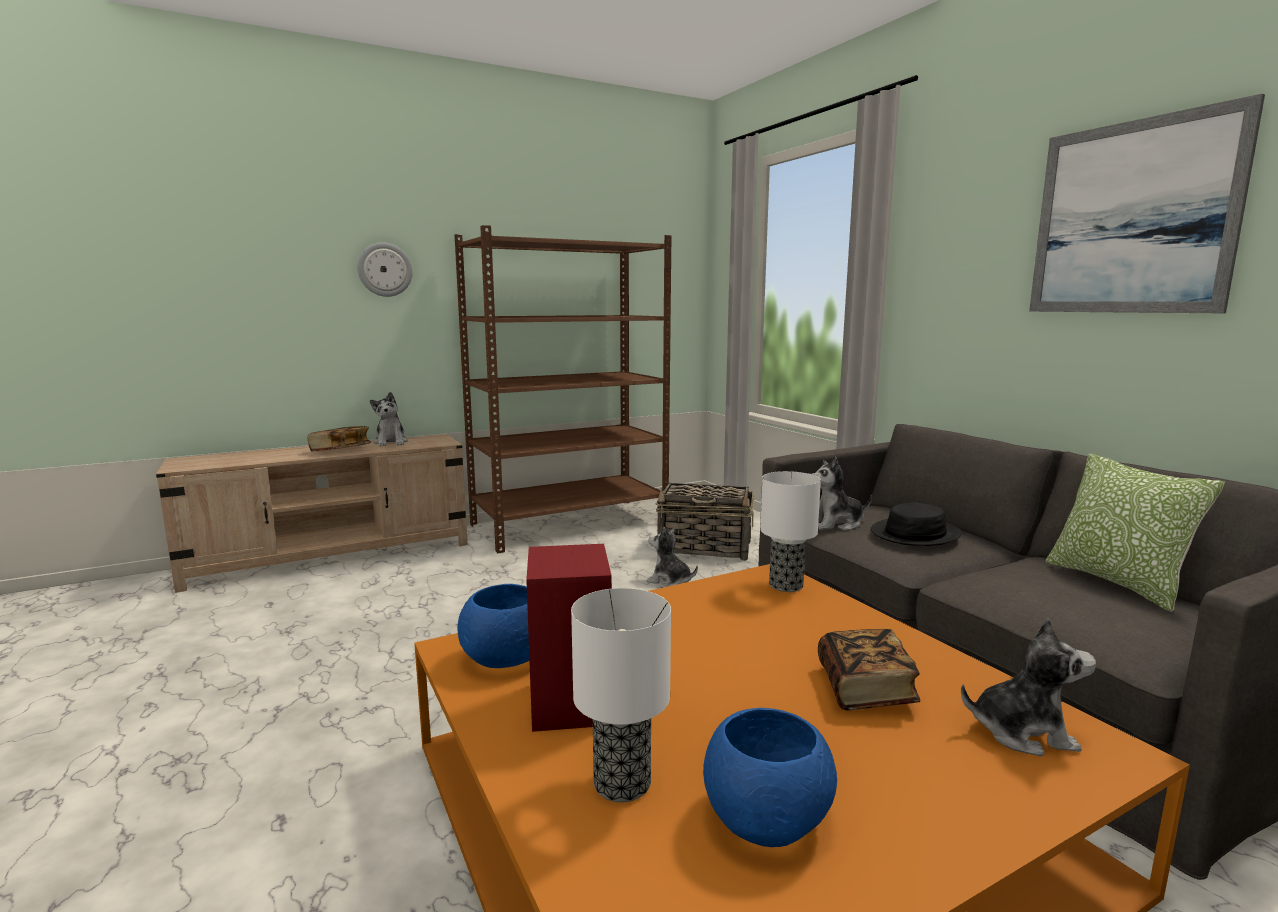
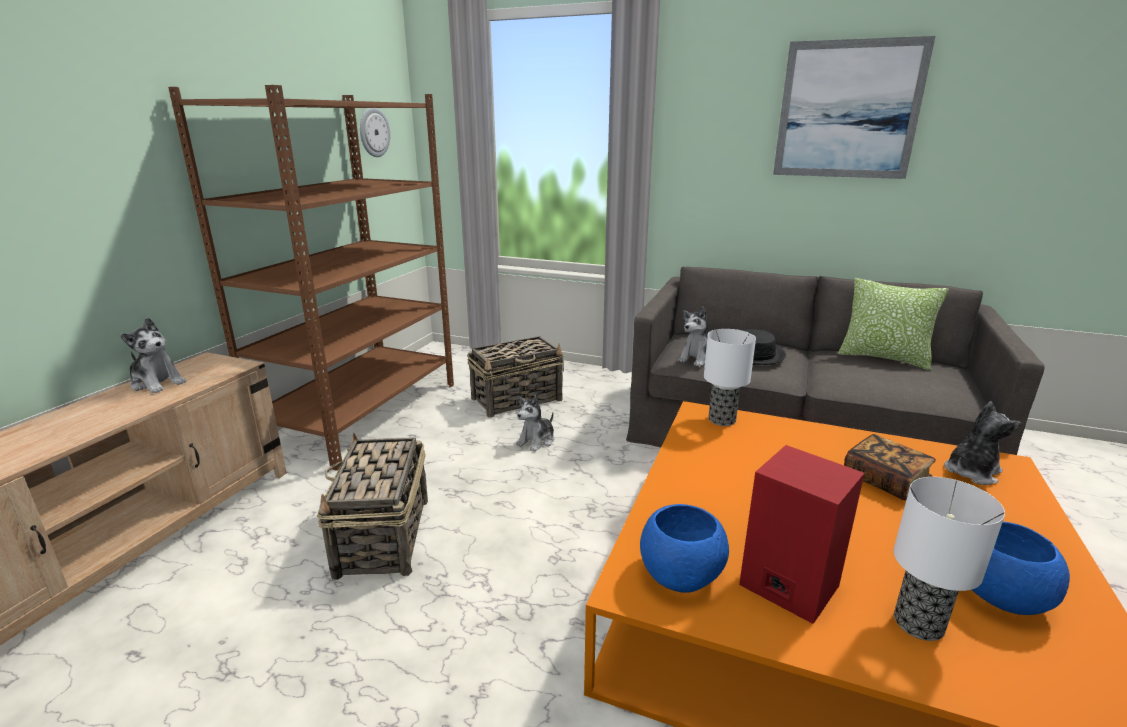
camera: 40 degrees left, 10 degrees up
book [307,426,371,452] -> none
wall clock [357,242,413,297] -> wall clock moved to [360,108,390,157]
plush toy [646,527,698,588] -> plush toy turned 45 degrees counterclockwise [516,395,554,452]
none -> basket [317,432,428,580]

